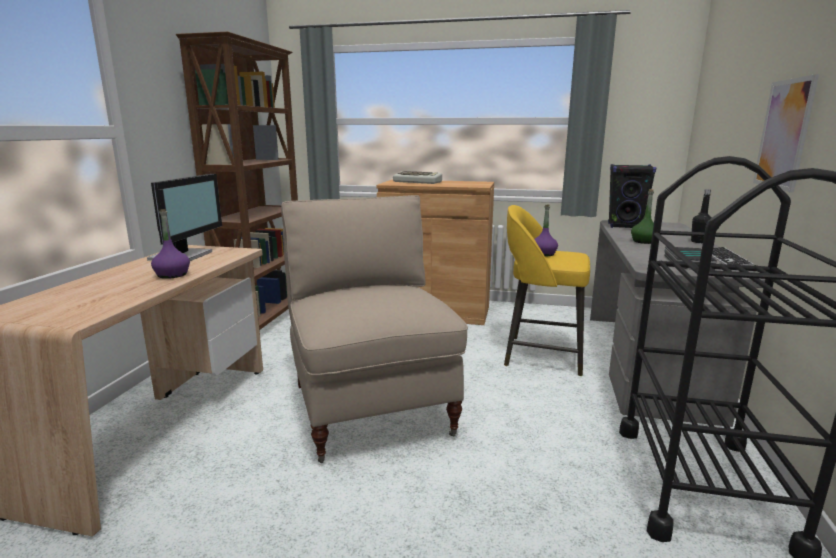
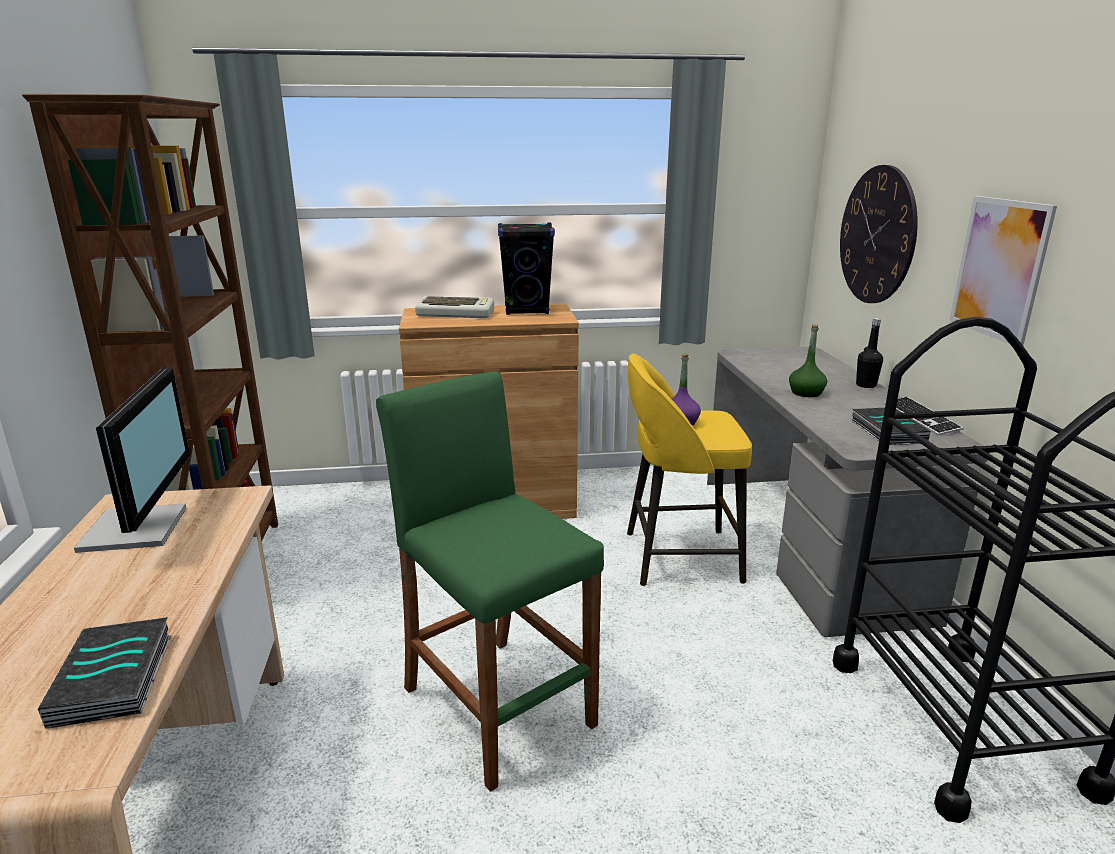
camera: 20 degrees left, 5 degrees up
purple bottle [151,209,190,279] -> none
beige chair [281,195,468,463] -> green stool [376,371,604,792]
black speaker [608,164,656,228] -> black speaker moved to [498,223,555,315]
none -> book [38,617,171,729]
none -> wall clock [840,165,918,303]

